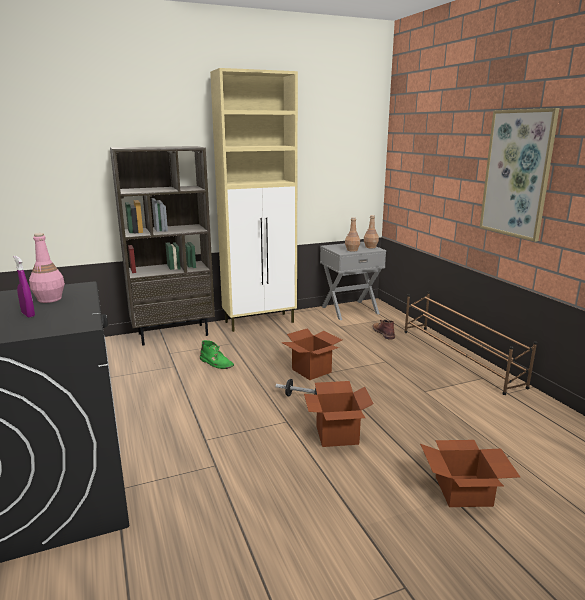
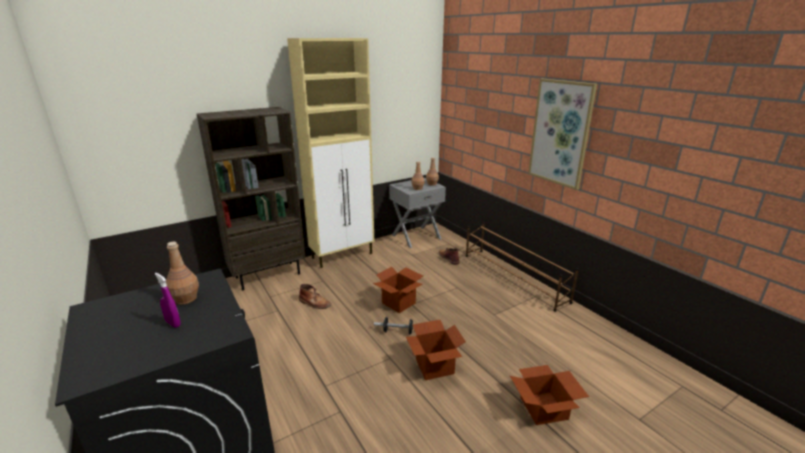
camera: 10 degrees left, 5 degrees up
pink bottle [29,233,65,303] -> brown bottle [166,242,199,305]
green boot [200,340,234,369] -> brown boot [299,284,331,309]

